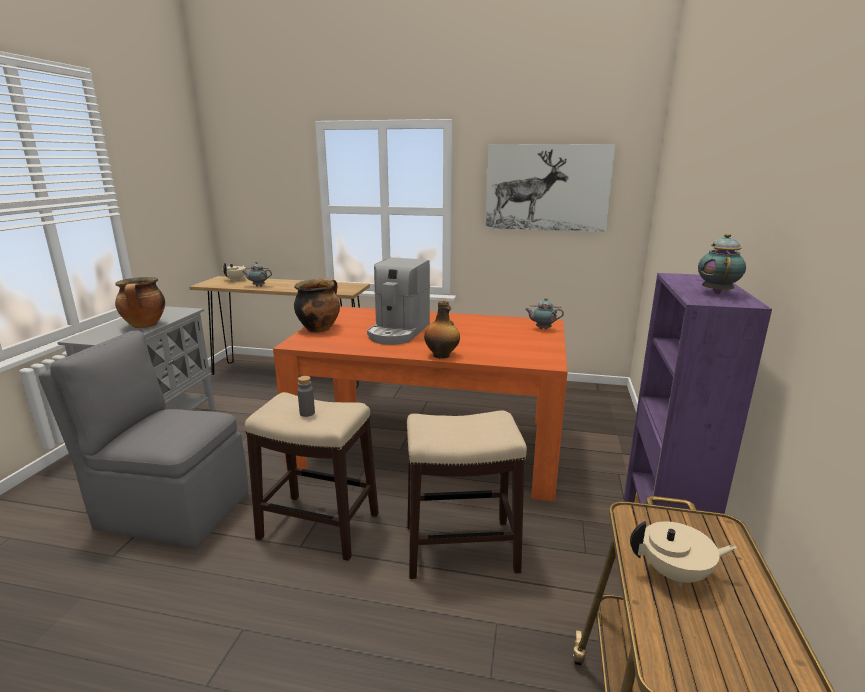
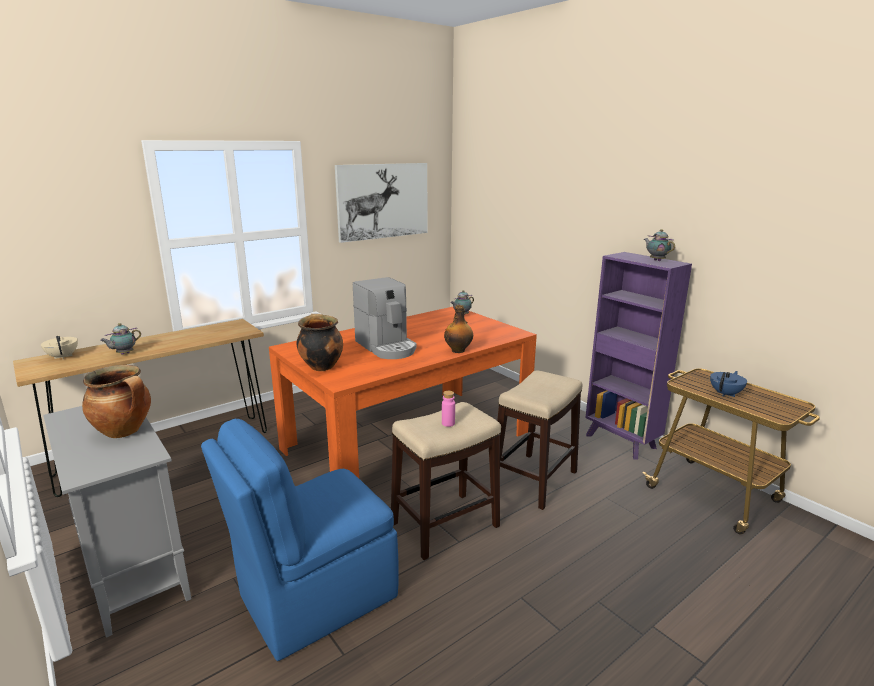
camera: 50 degrees left, 0 degrees up
grey chair [38,331,248,548] -> blue chair [201,419,399,661]
grey bottle [297,376,315,417] -> pink bottle [442,391,455,427]
beige teapot [630,521,737,588] -> blue teapot [710,371,747,397]

